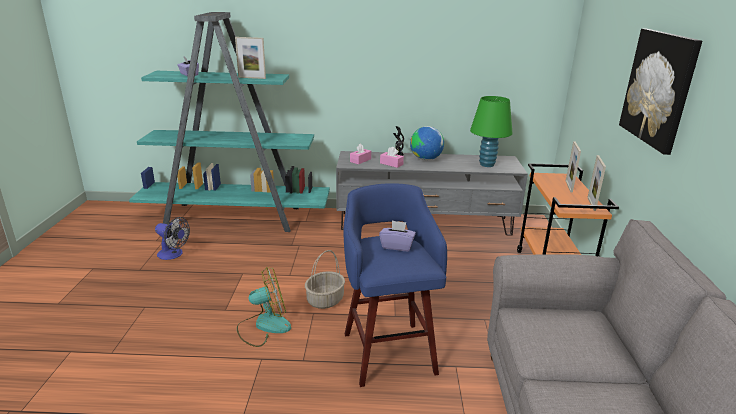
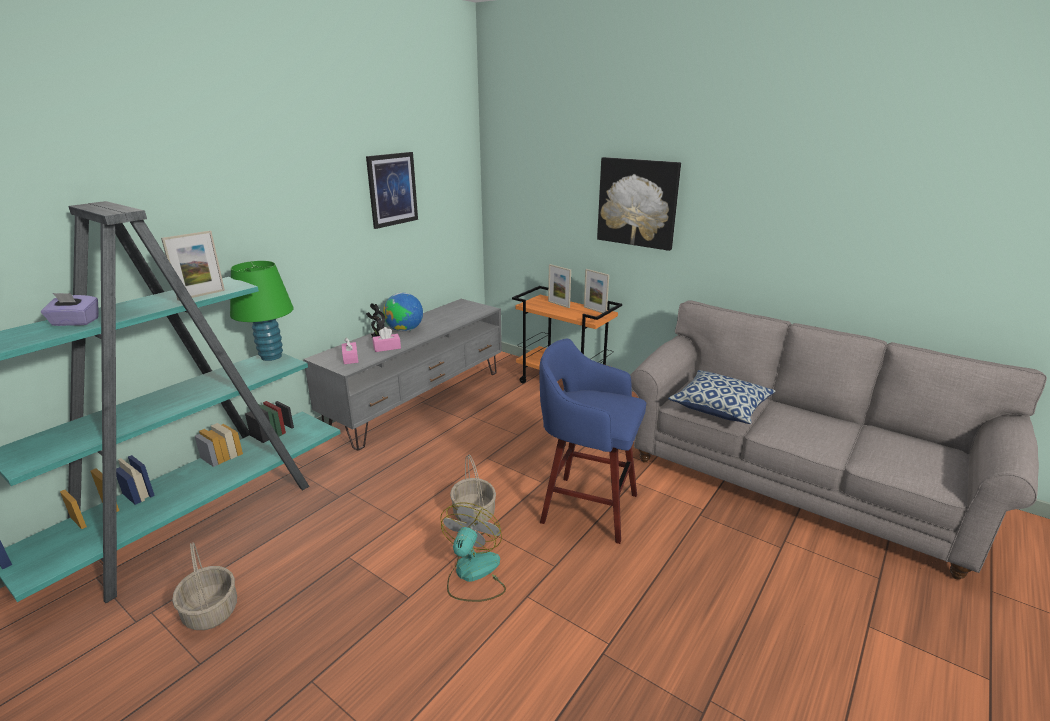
camera: 55 degrees left, 0 degrees up
fan [155,217,190,260] -> basket [172,542,237,630]
purple tissue box [379,220,416,251] -> none
green table lamp [470,96,513,167] -> green table lamp moved to [230,261,294,361]
none -> picture [366,152,418,229]
none -> pillow [668,370,776,424]

